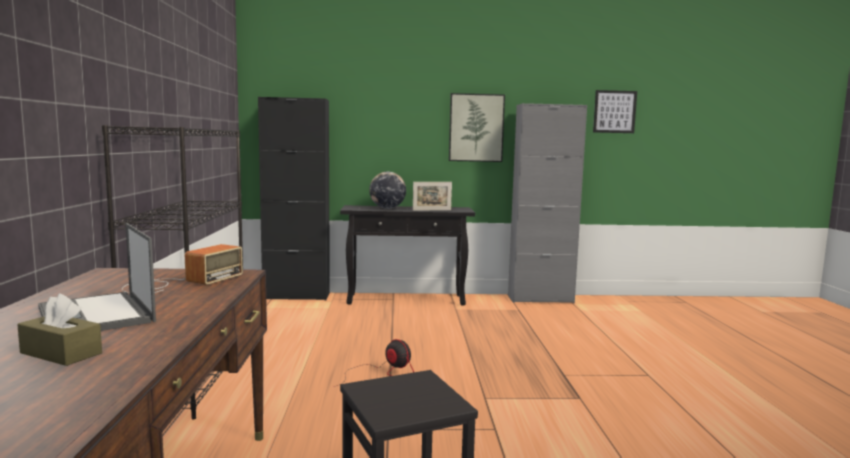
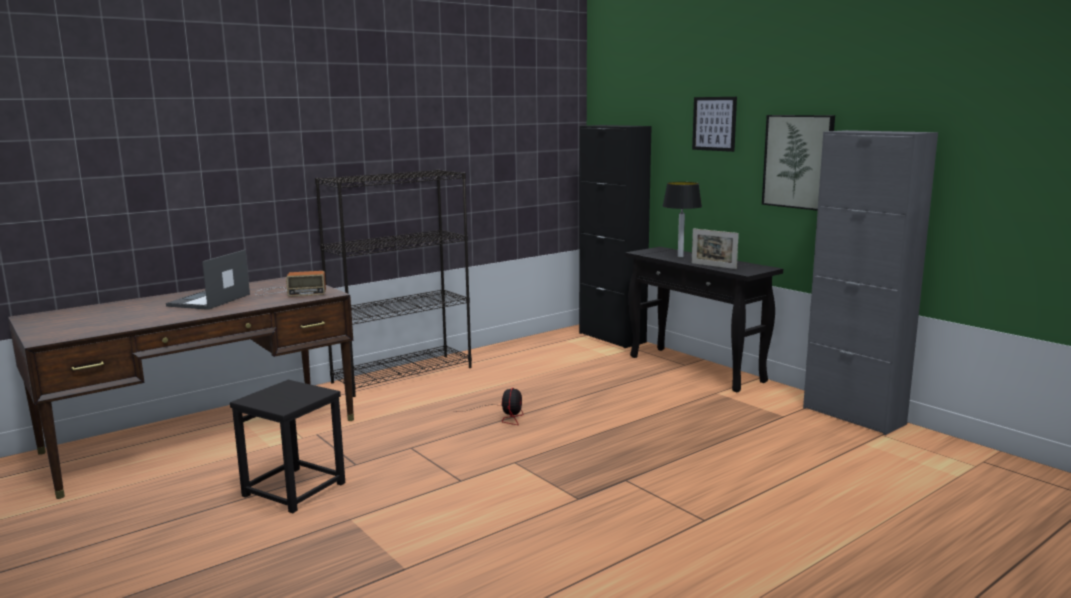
camera: 55 degrees right, 5 degrees up
brown tissue box [17,293,102,366] -> none
globe [369,172,406,209] -> table lamp [663,182,702,257]
picture [593,90,637,133] -> picture moved to [692,97,737,152]

